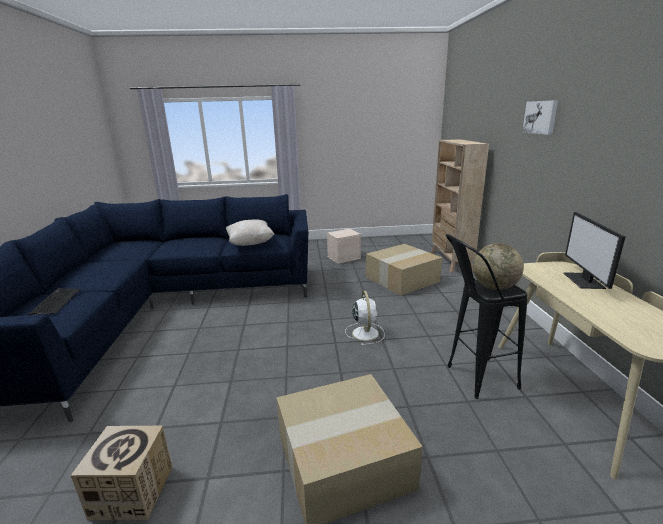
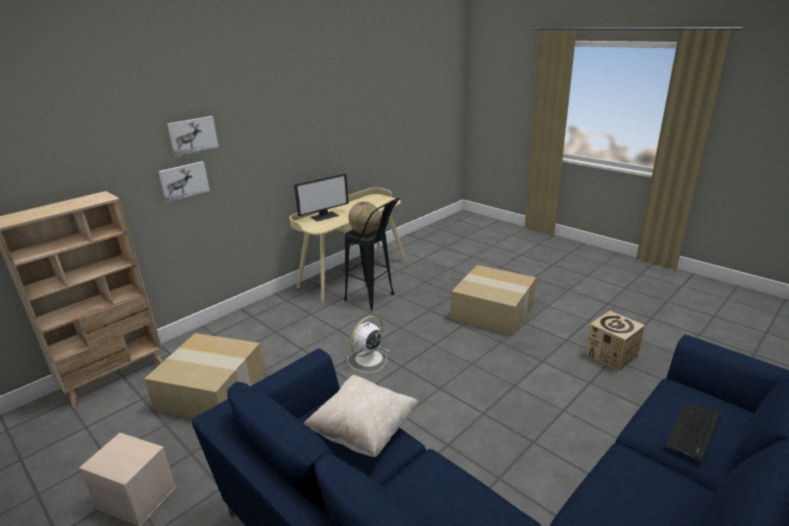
camera: 130 degrees left, 5 degrees up
none -> picture [158,161,210,203]

